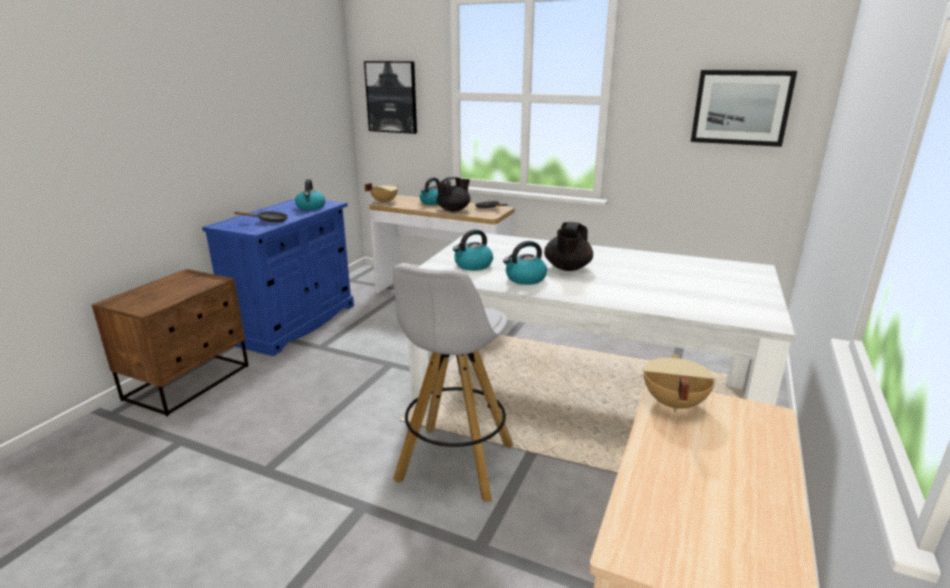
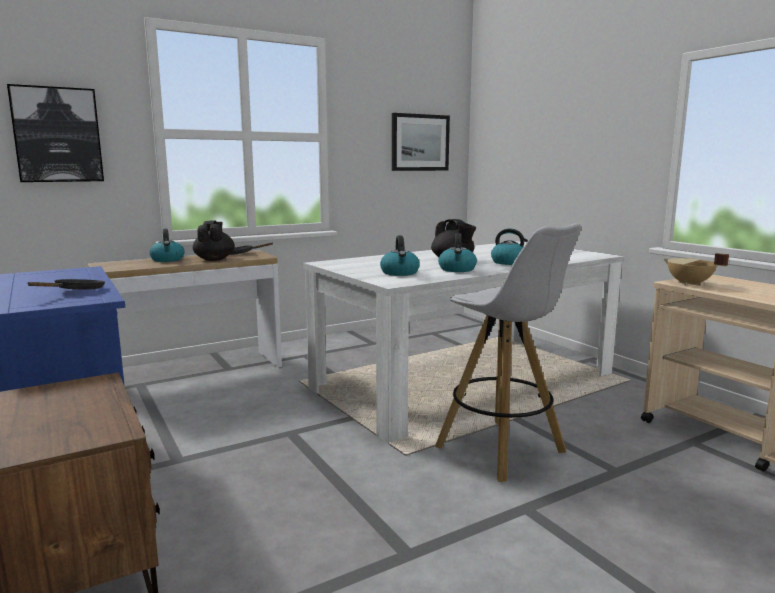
camera: 55 degrees left, 10 degrees down
kettle [295,179,325,210] -> kettle moved to [491,229,528,265]
beige cooking pot [365,183,399,204] -> none

